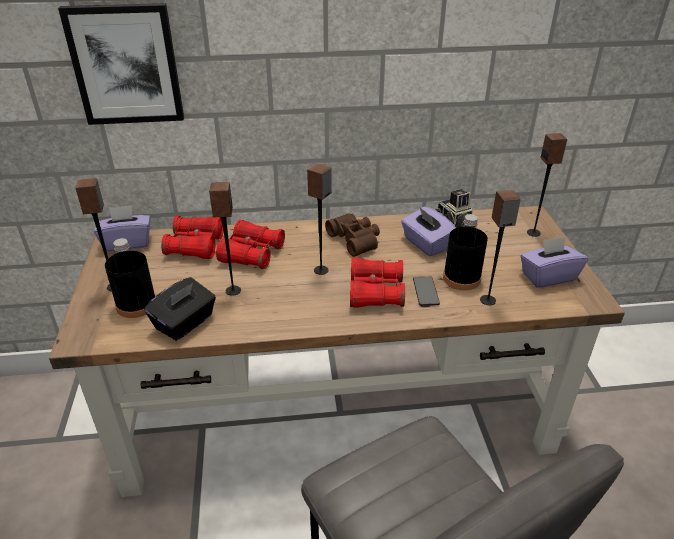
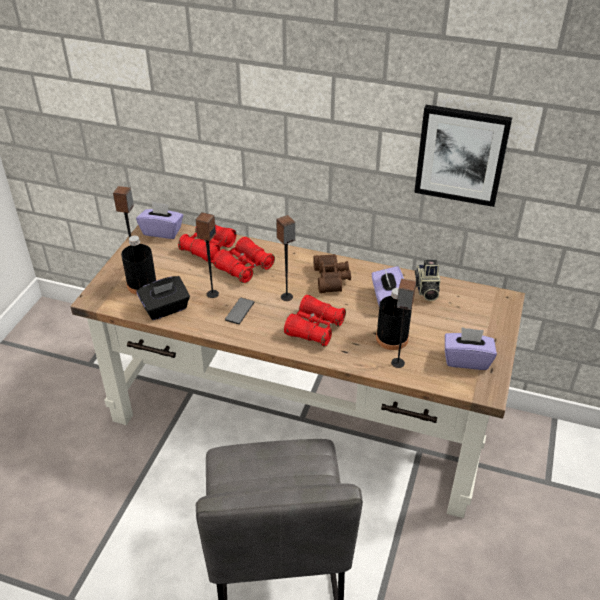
camera: 25 degrees right, 5 degrees up
picture [58,3,184,125] -> picture moved to [414,105,512,207]
phone [413,277,440,306] -> phone moved to [225,298,254,324]
speaker [527,133,567,237] -> none

